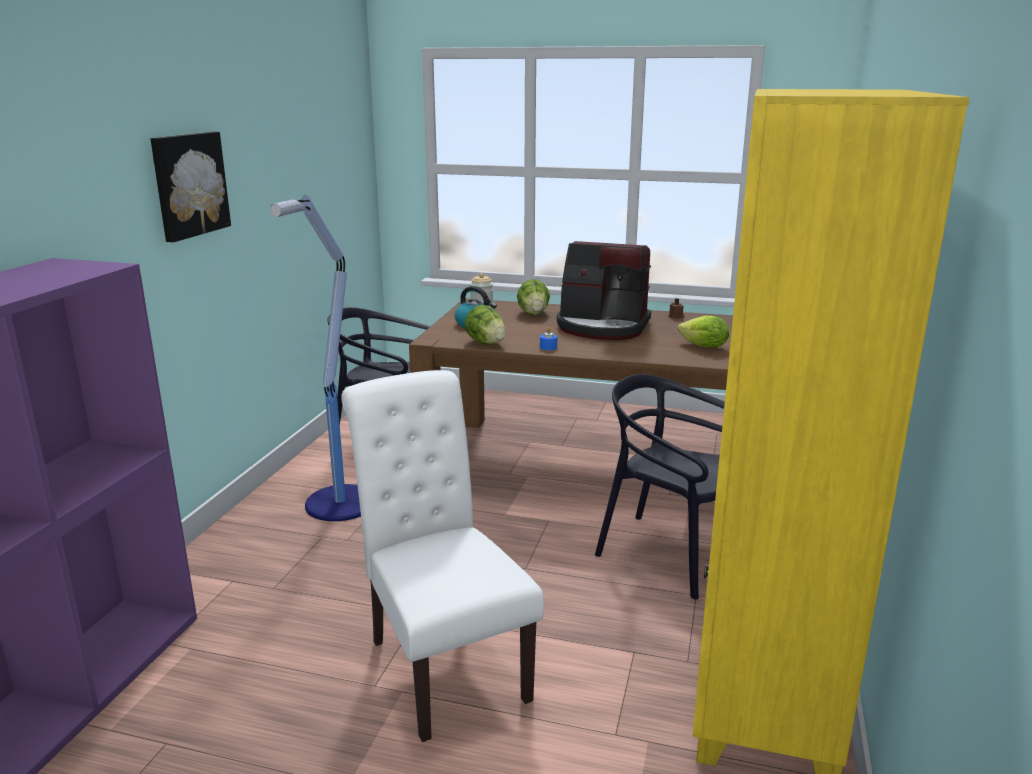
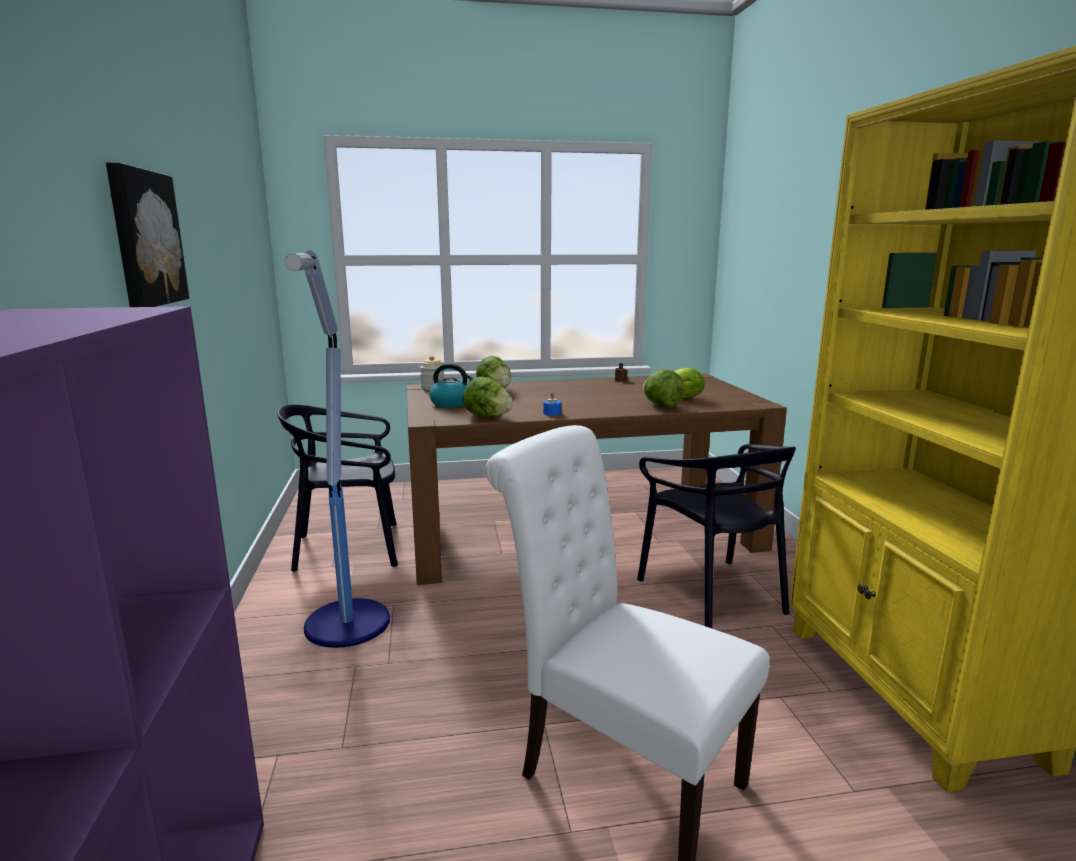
camera: 25 degrees left, 5 degrees down
coffee machine [557,241,651,340] -> none
black chair [595,374,725,600] -> black chair turned 120 degrees counterclockwise [637,444,796,628]
none -> lettuce [643,369,685,407]

